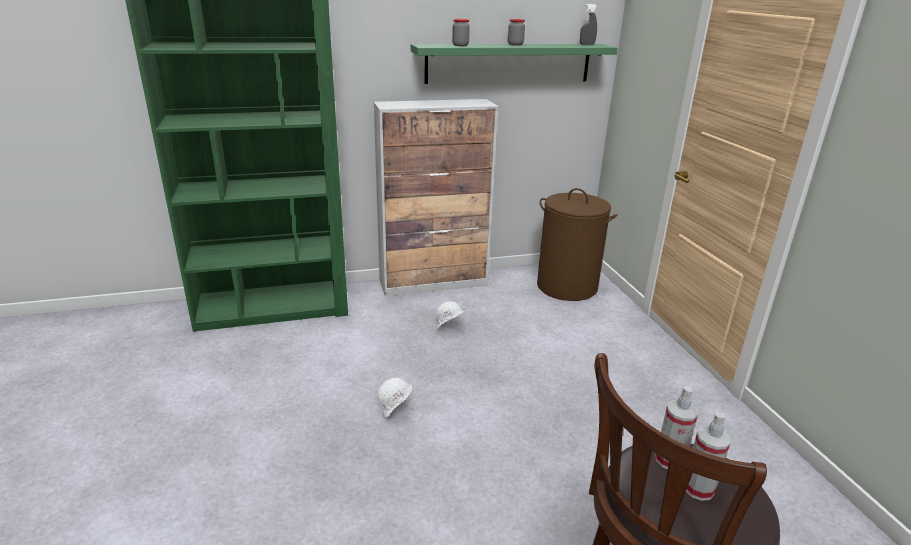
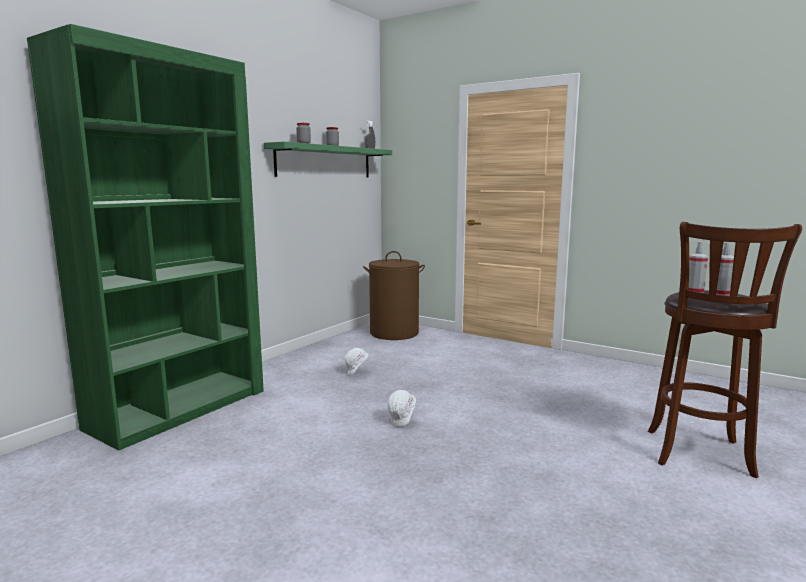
camera: 40 degrees left, 15 degrees down
cabinet [374,99,498,297] -> none

